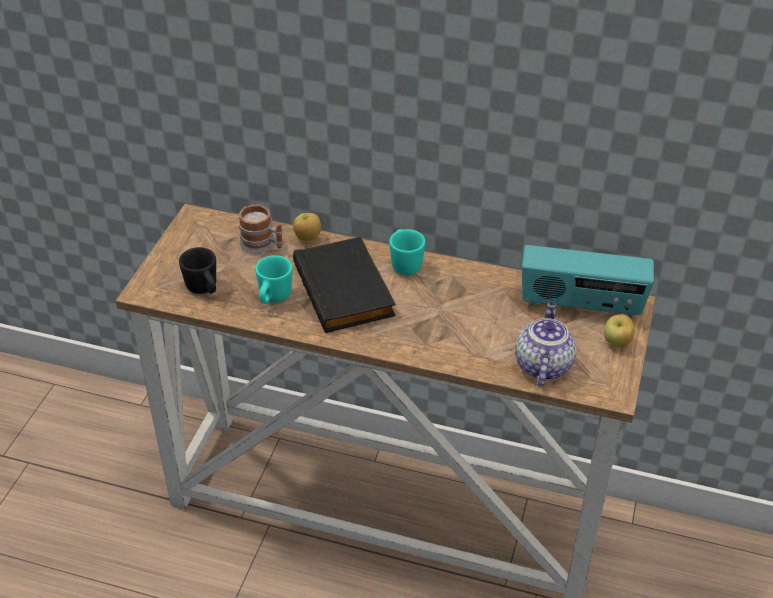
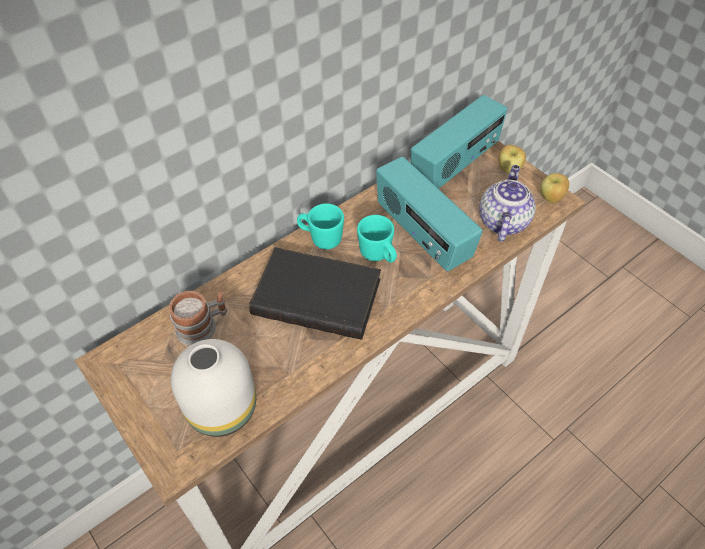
camera: 55 degrees left, 10 degrees up
black mug [179,247,216,294] -> white vase [171,339,256,437]
turquoise mug [255,255,293,304] -> turquoise mug moved to [357,215,397,263]
apple [293,213,321,241] -> apple moved to [540,173,569,203]
teapot [515,302,577,386] -> teapot turned 60 degrees clockwise [479,165,536,242]
none -> radio [376,157,483,271]

